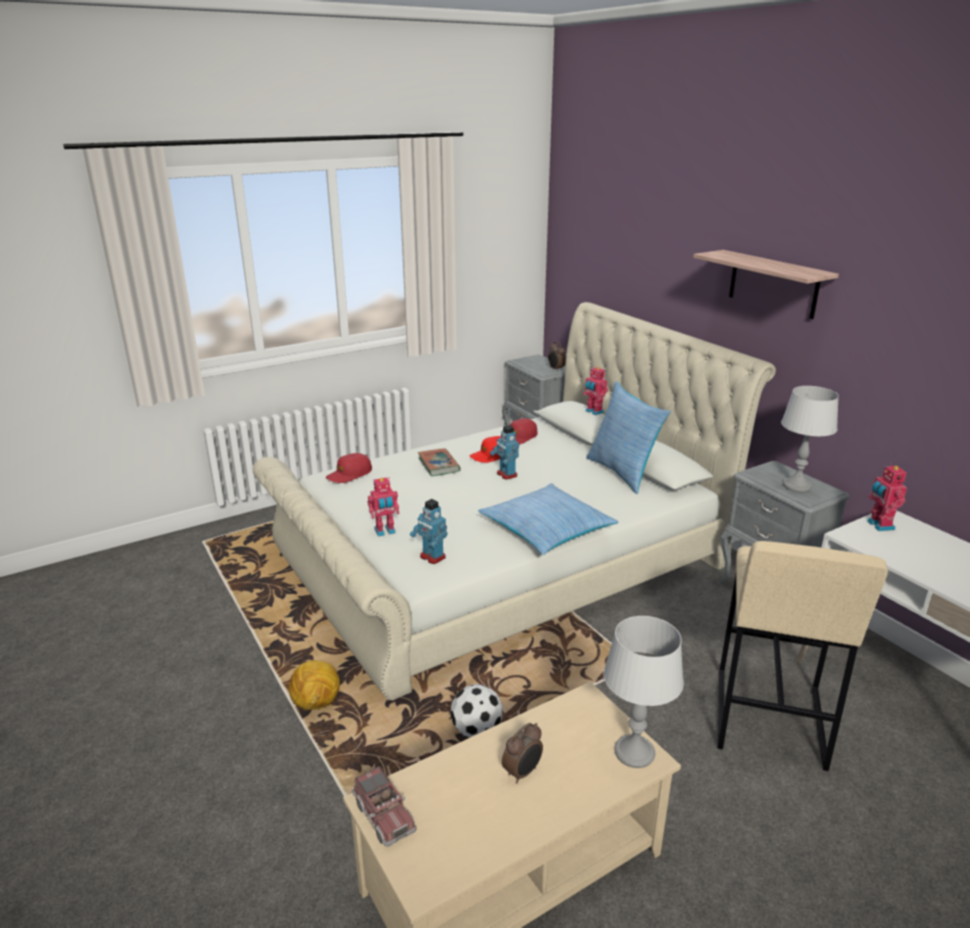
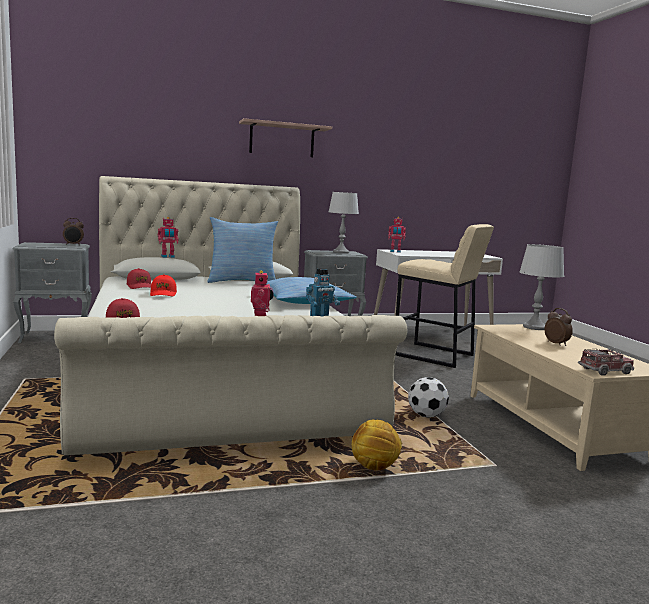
camera: 75 degrees left, 15 degrees down
book [418,448,461,476] -> none
toy robot [490,425,519,480] -> none

